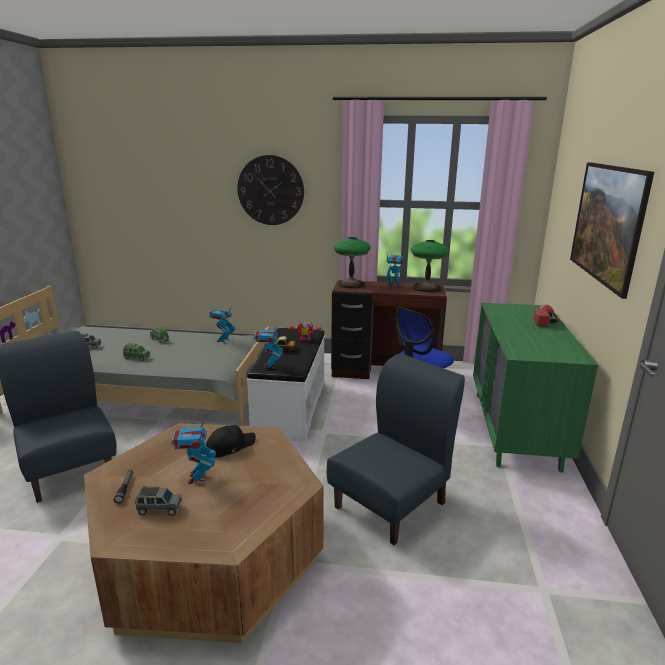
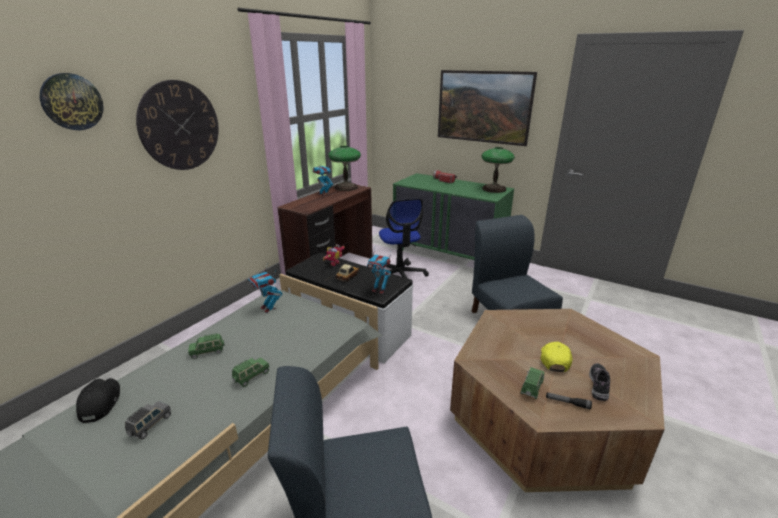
camera: 65 degrees left, 5 degrees up
grey toy car [135,487,182,516] -> shoe [589,363,610,401]
toy robot [171,417,216,484] -> yellow cap [541,342,573,372]
black cap [206,425,256,457] -> black cap moved to [76,378,120,423]
table lamp [334,237,371,289] -> table lamp moved to [481,147,515,193]
none -> wall clock [40,73,103,130]
none -> green toy car [521,367,544,399]

